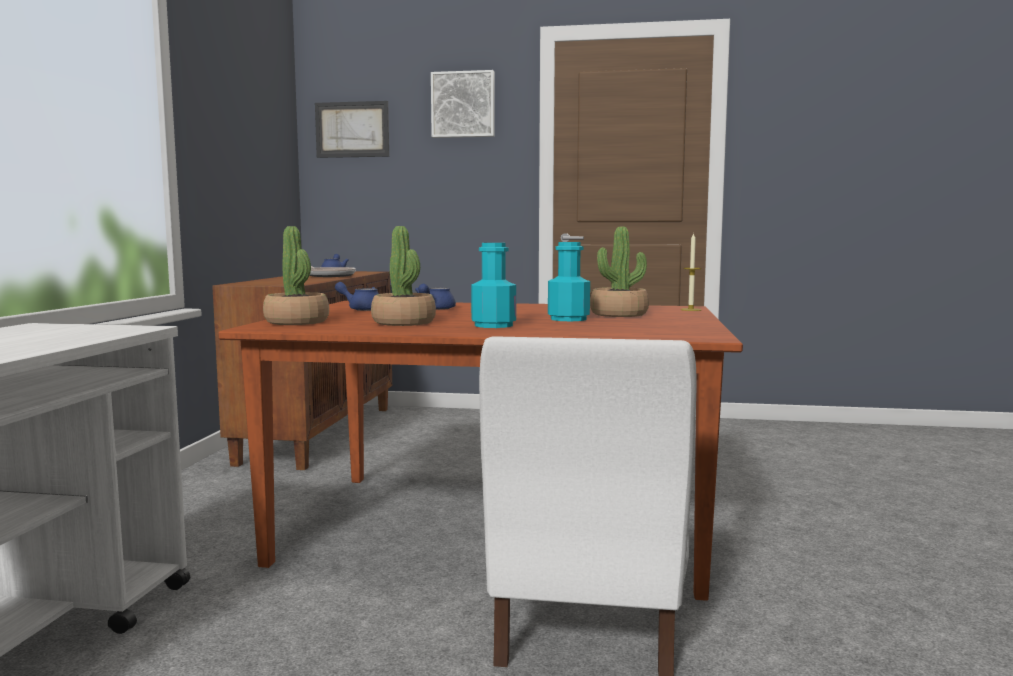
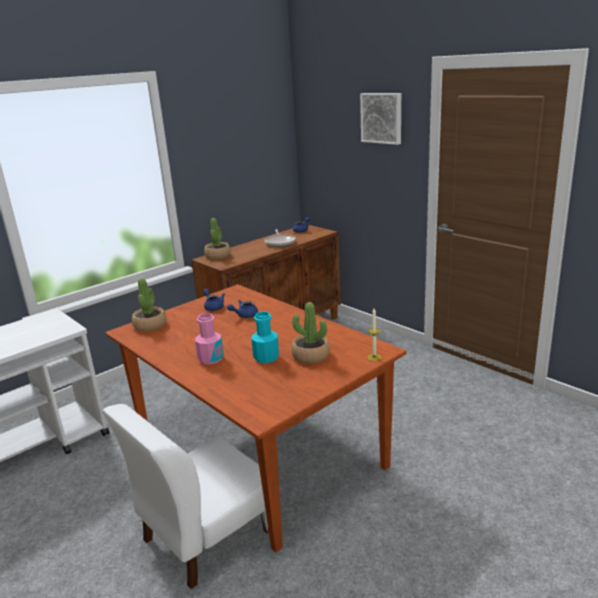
camera: 40 degrees right, 15 degrees up
picture [315,101,389,158] -> none
potted plant [371,226,436,326] -> potted plant moved to [204,218,231,260]
turquoise bottle [471,243,516,328] -> pink bottle [195,313,223,365]

